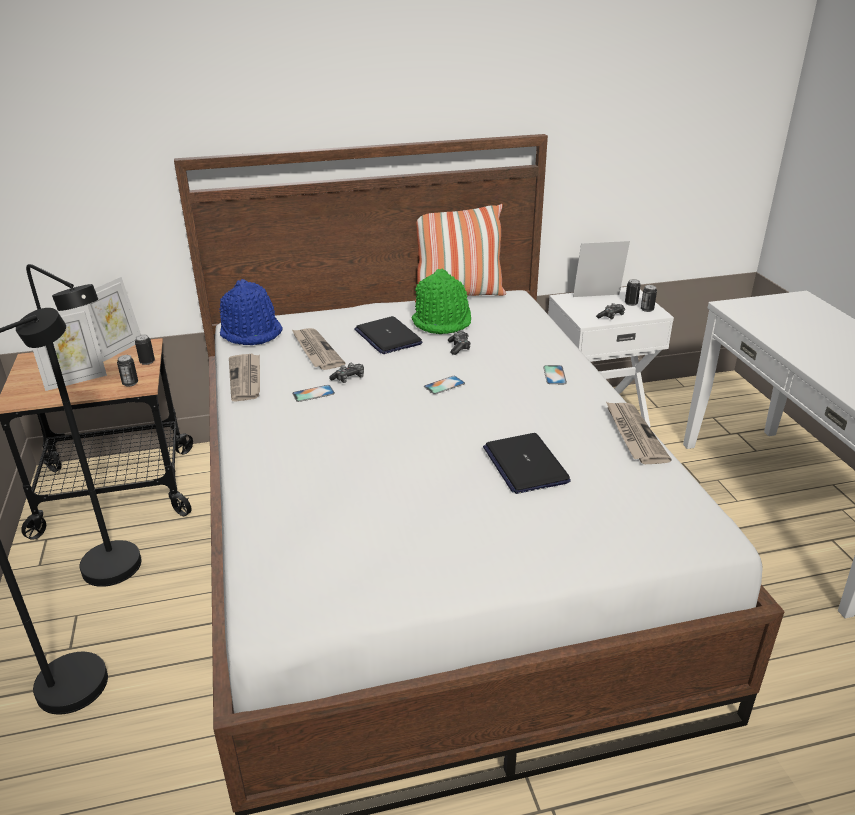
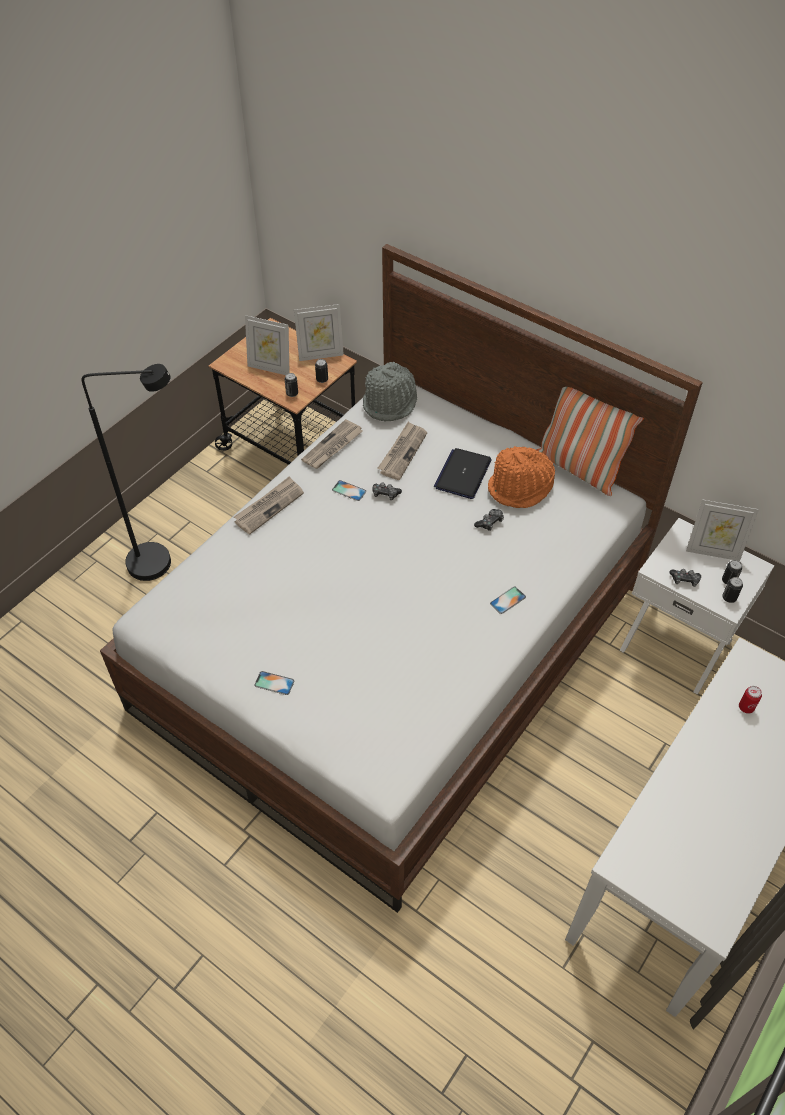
camera: 50 degrees right, 20 degrees up
black floor lamp [26,264,141,587] -> none
blue hat [220,279,283,345] -> grey hat [363,362,417,422]
green hat [411,269,471,334] -> orange hat [488,446,555,508]
phone [424,376,465,394] -> phone moved to [254,671,295,695]
laptop [483,433,571,494] -> none
picture frame [573,241,630,297] -> picture frame turned 150 degrees clockwise [686,499,759,561]
newspaper [606,402,672,464] -> newspaper moved to [234,476,304,535]
none -> can [739,686,762,714]

